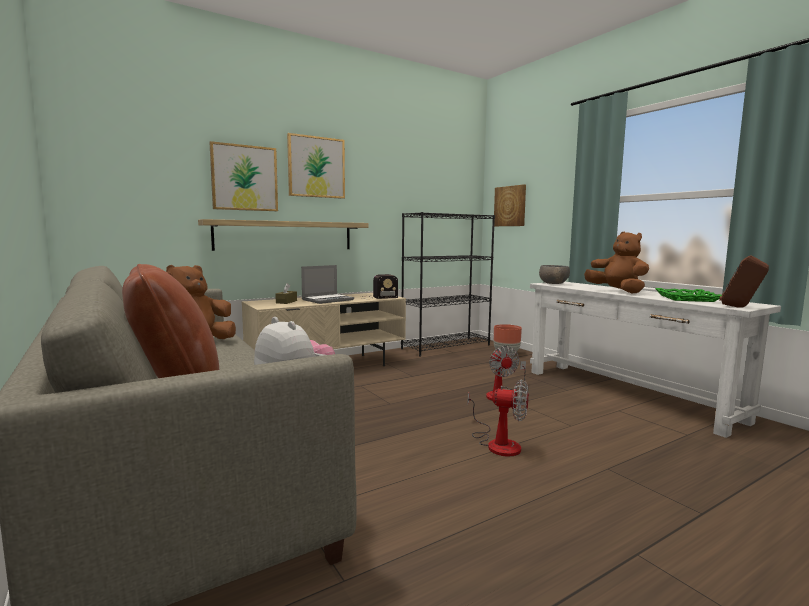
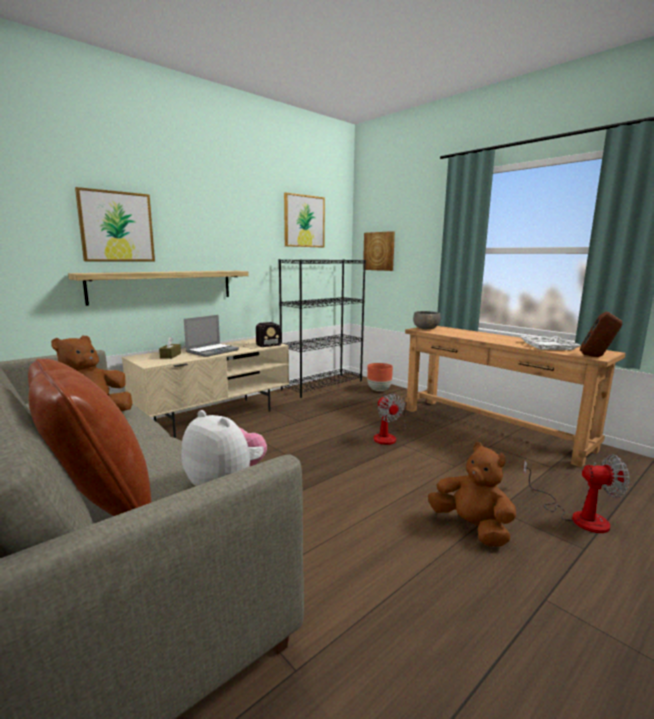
camera: 10 degrees left, 5 degrees up
picture [287,133,345,199] -> picture moved to [284,193,325,247]
fan [467,379,529,457] -> fan moved to [523,454,630,533]
white console table [530,282,781,438] -> brown console table [405,326,626,467]
brown plush toy [584,231,649,294] -> brown plush toy moved to [428,442,516,546]
green tray [656,288,722,302] -> white tray [520,336,581,350]

